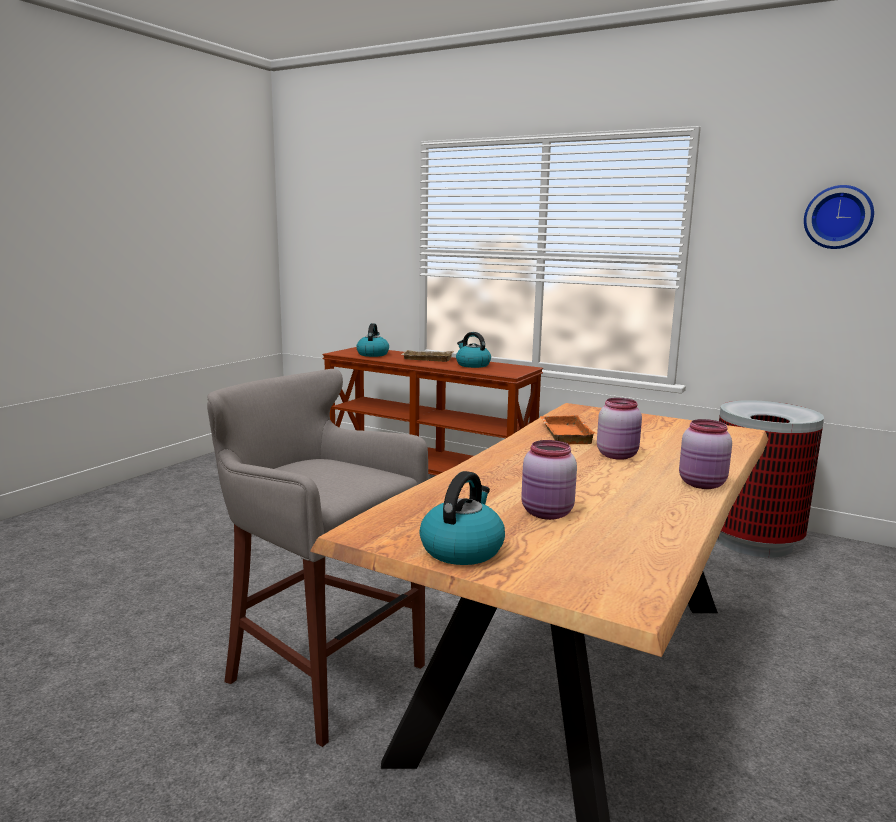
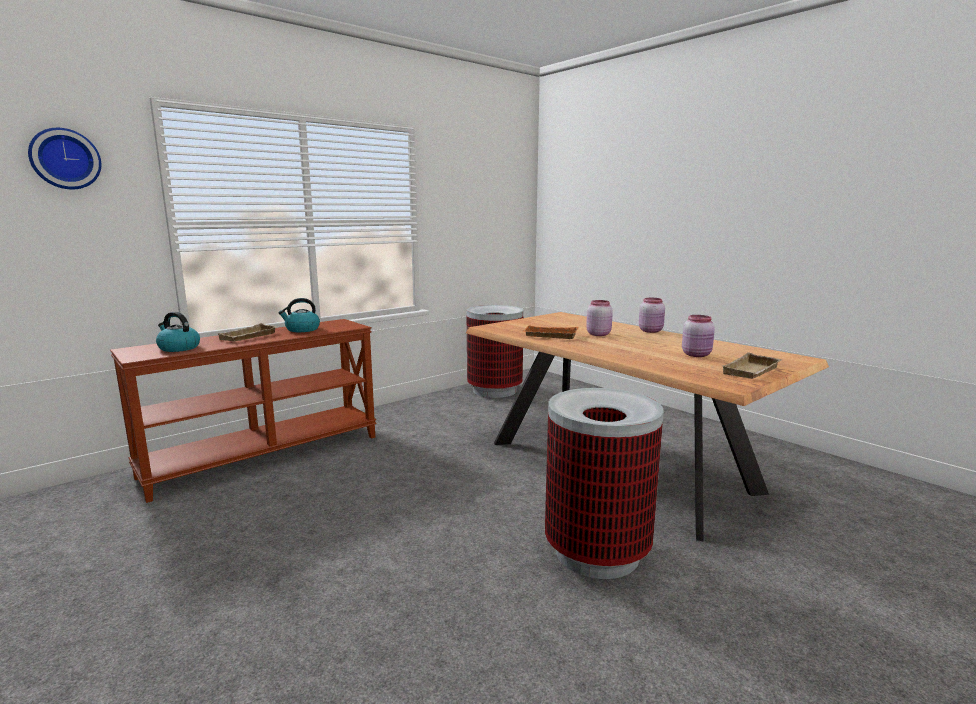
camera: 70 degrees left, 0 degrees up
grey stool [207,369,428,747] -> trash can [545,388,664,579]
kettle [419,471,505,565] -> beige tray [723,352,782,379]
wall clock [804,185,874,249] -> wall clock moved to [28,128,101,189]

